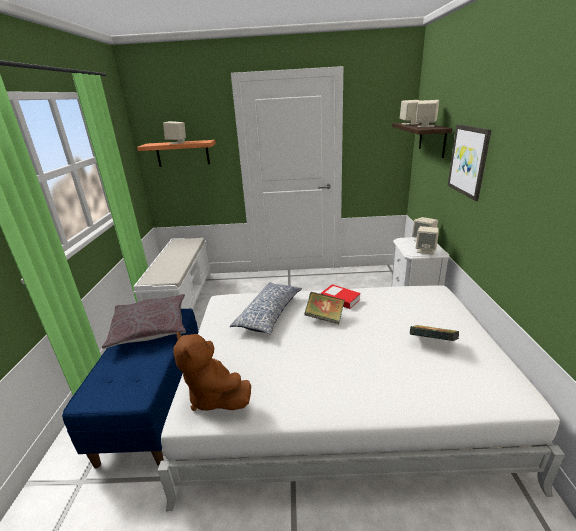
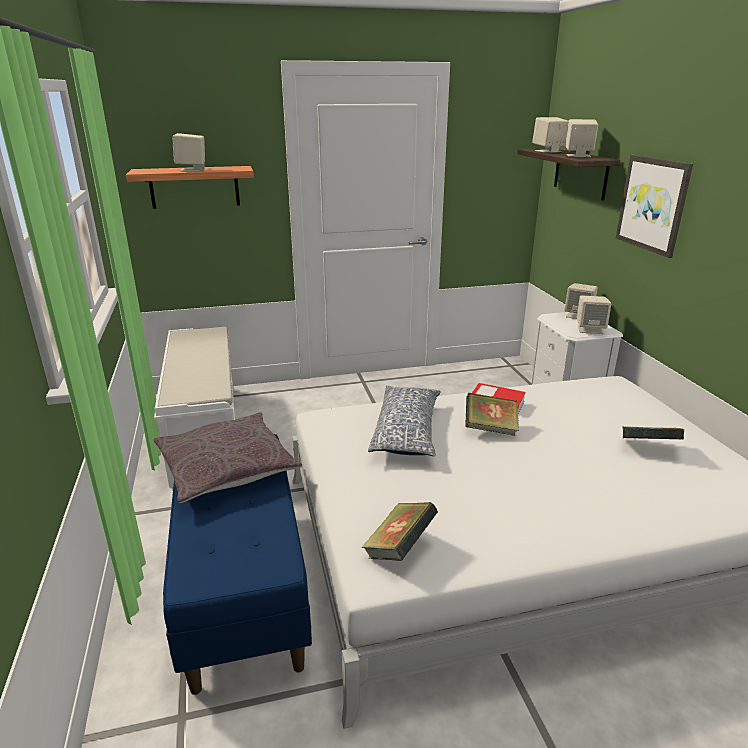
camera: 15 degrees left, 0 degrees up
brown plush toy [173,332,251,411] -> book [362,502,438,561]

